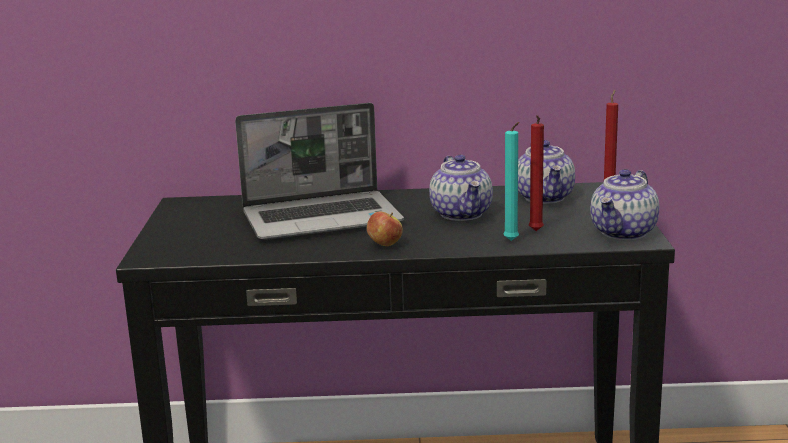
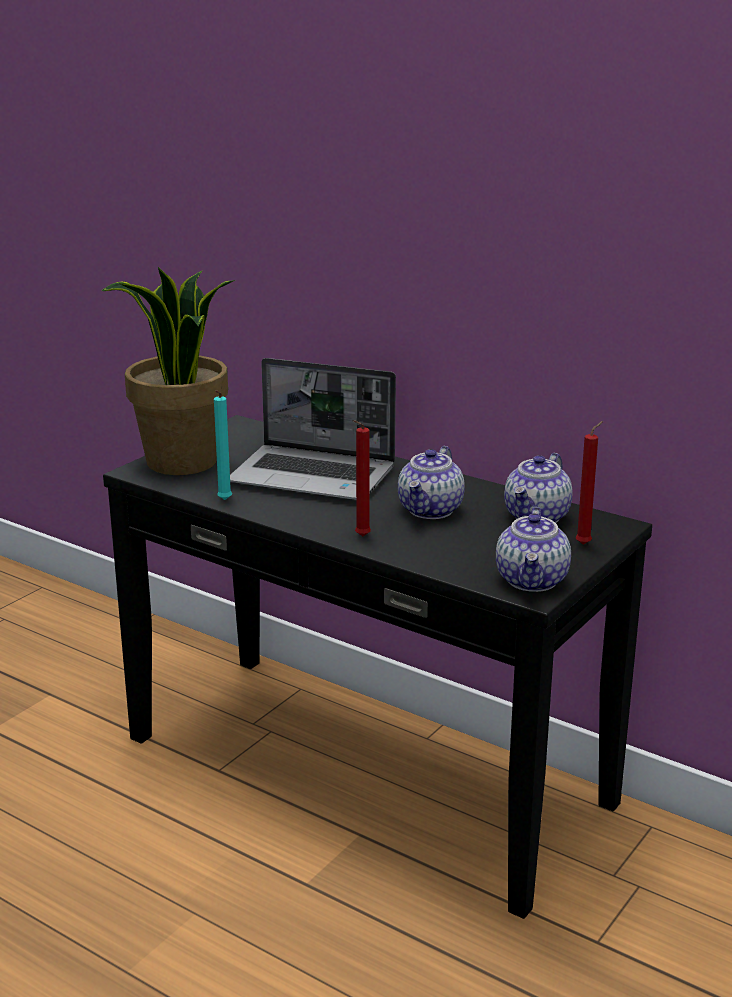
camera: 35 degrees right, 5 degrees up
apple [367,212,403,246] -> none
turquoise candle [503,122,519,241] -> turquoise candle moved to [214,390,232,500]
red candle [529,115,544,231] -> red candle moved to [353,420,371,536]
teapot [590,169,659,240] -> teapot turned 60 degrees counterclockwise [496,507,571,592]
none -> potted plant [101,267,235,475]

